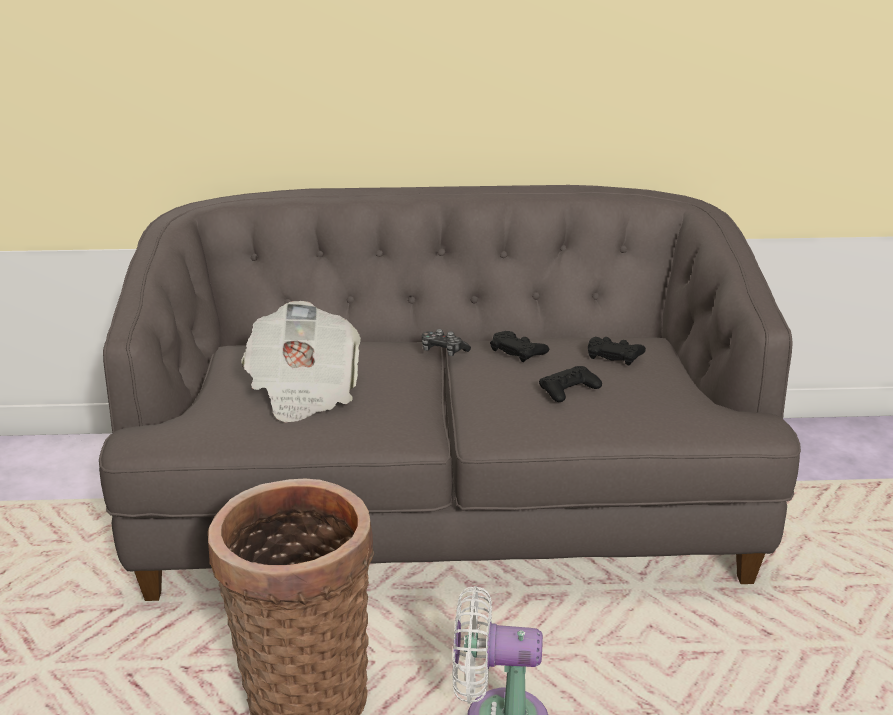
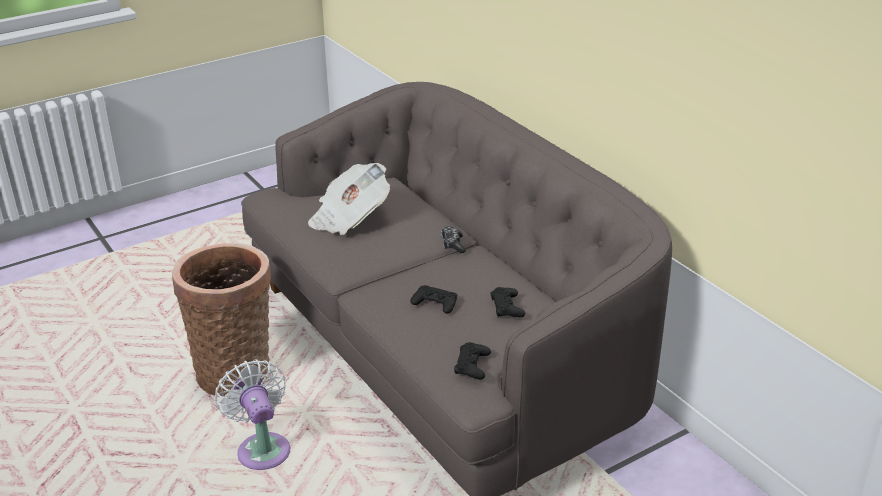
camera: 60 degrees right, 5 degrees up
black game controller [490,331,549,362] -> black game controller moved to [454,342,491,380]

